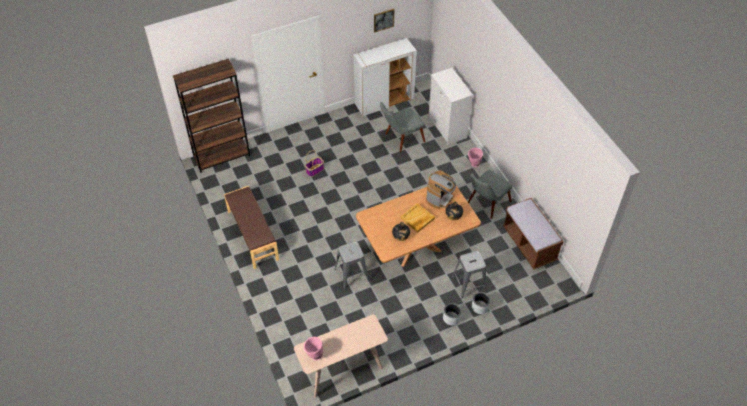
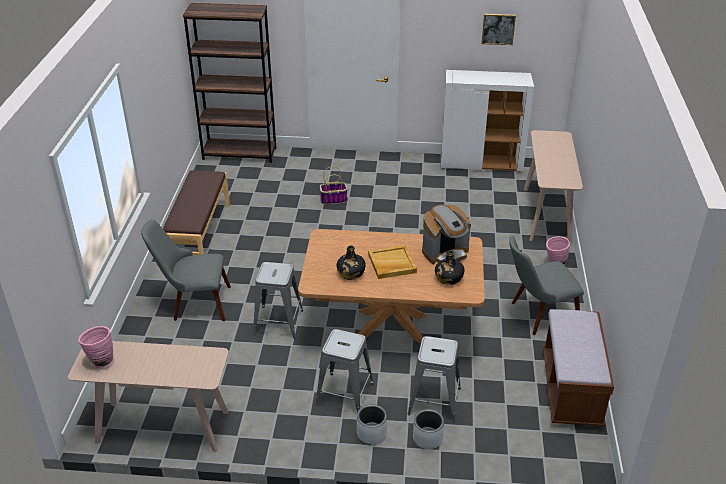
camera: 30 degrees right, 15 degrees down
grey chair [380,102,425,152] -> grey chair moved to [141,219,231,321]
white dresser [428,68,473,145] -> beige console table [524,130,583,243]
none -> grey stool [315,329,374,412]

